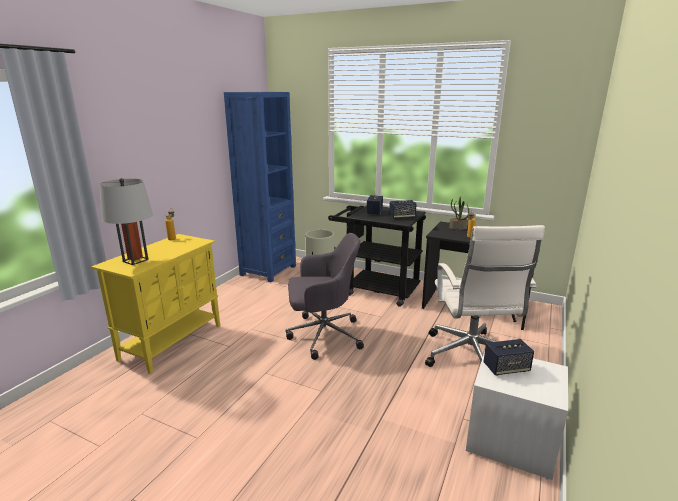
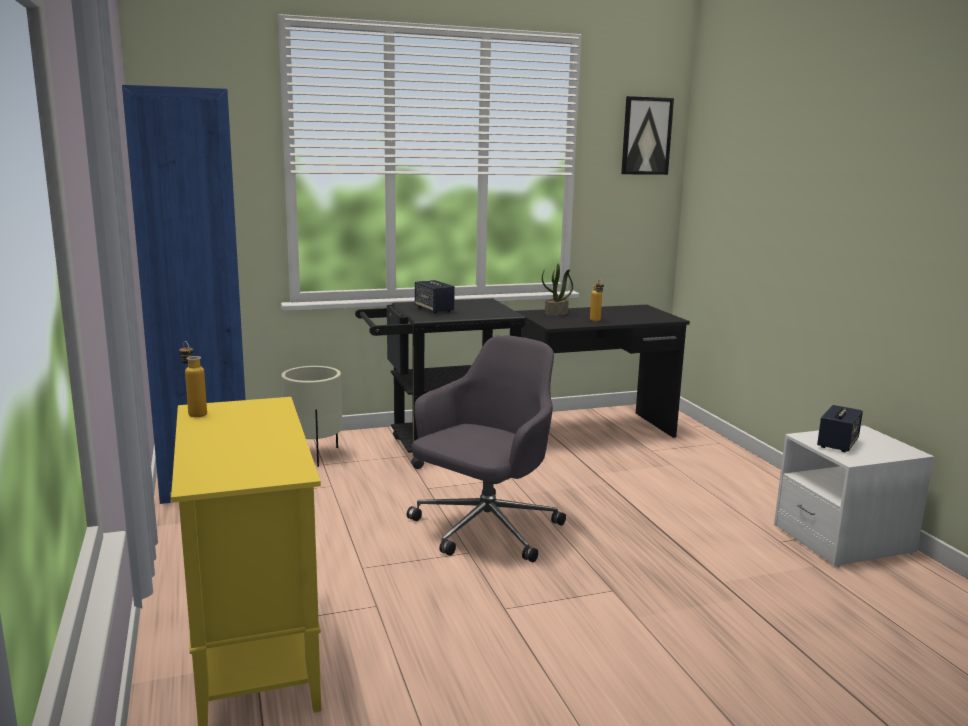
camera: 45 degrees left, 5 degrees down
grey table lamp [99,178,153,265] -> none
speaker [389,200,417,219] -> none
white office chair [425,225,545,367] -> none
none -> picture [621,96,674,175]

